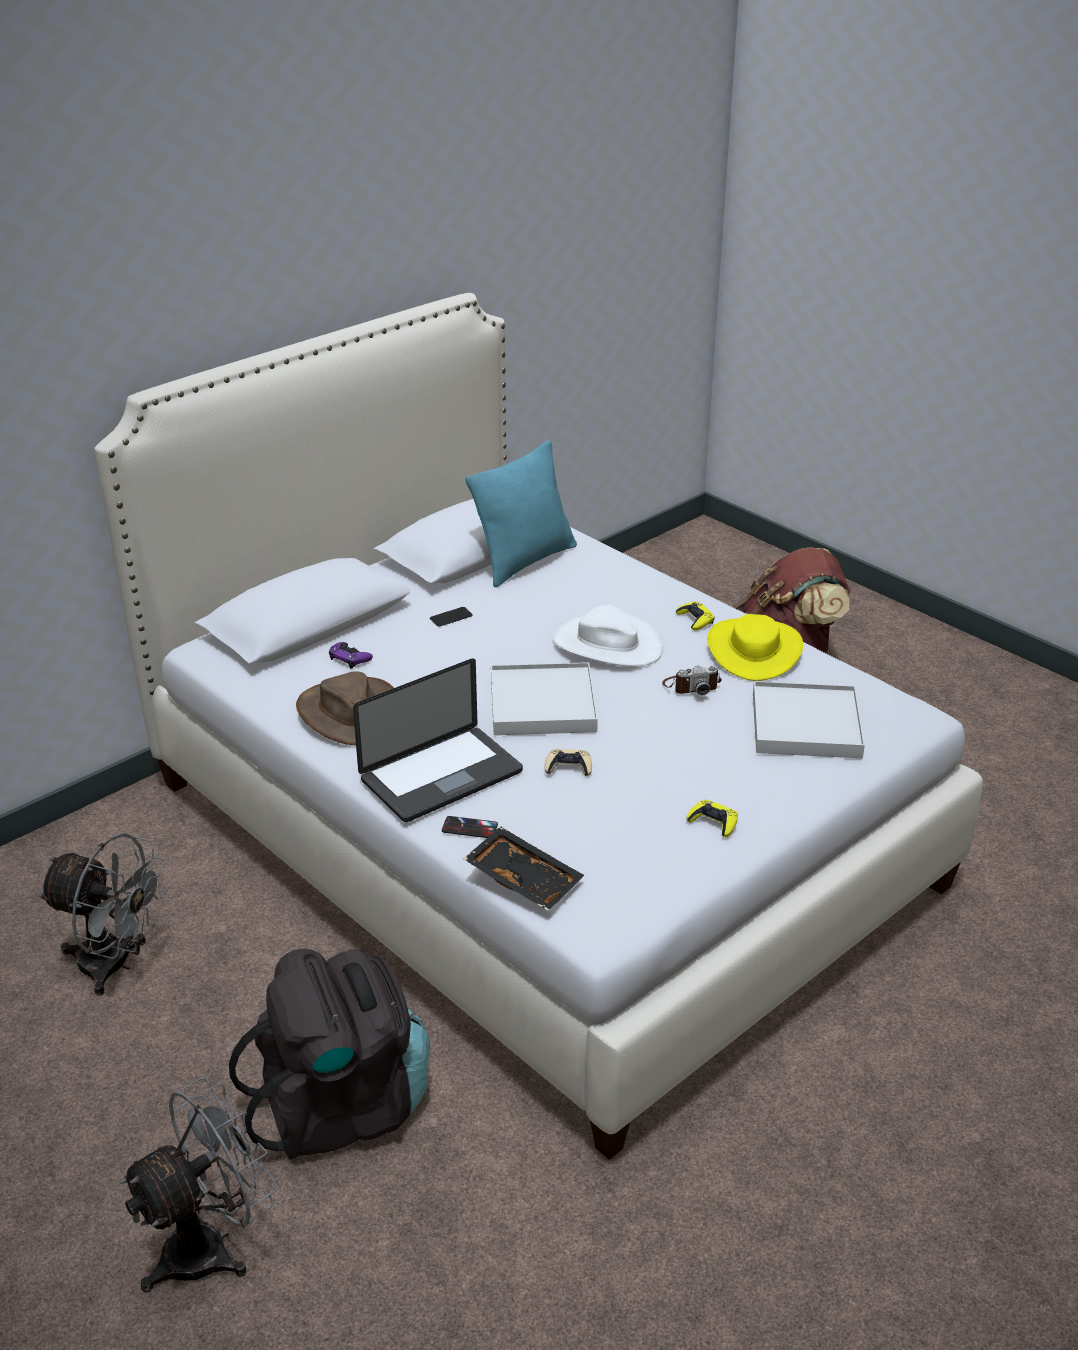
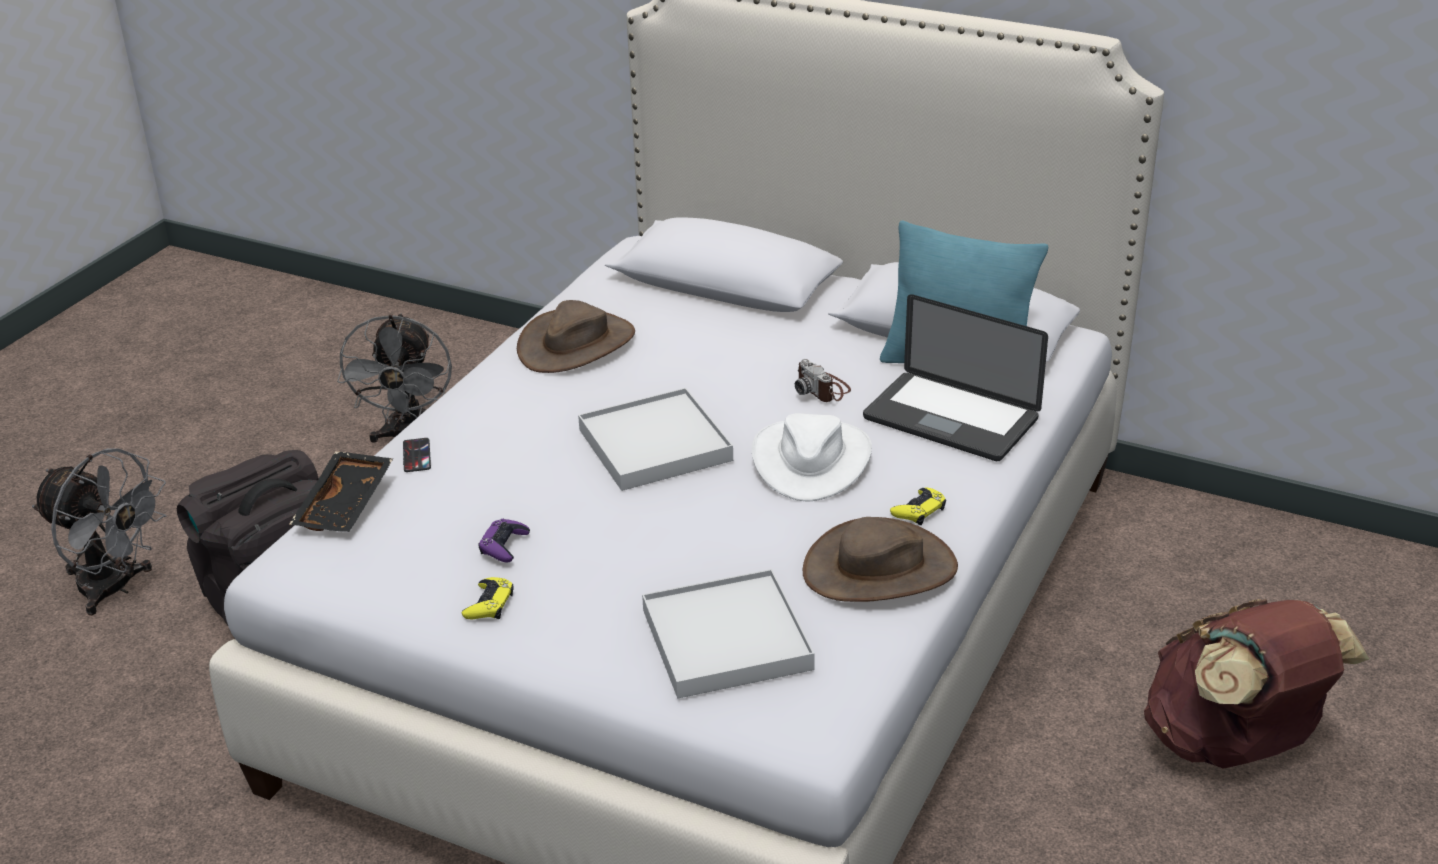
camera: 70 degrees right, 0 degrees up
purple game controller [329,642,373,669] -> purple game controller moved to [478,519,530,562]
laptop [353,658,523,822] -> laptop moved to [863,294,1048,461]
phone [430,607,473,627] -> none
beige game controller [545,749,592,776] -> none
camera [662,666,722,696] -> camera moved to [795,359,851,402]
yellow hat [708,614,803,681] -> brown hat [803,517,958,602]

